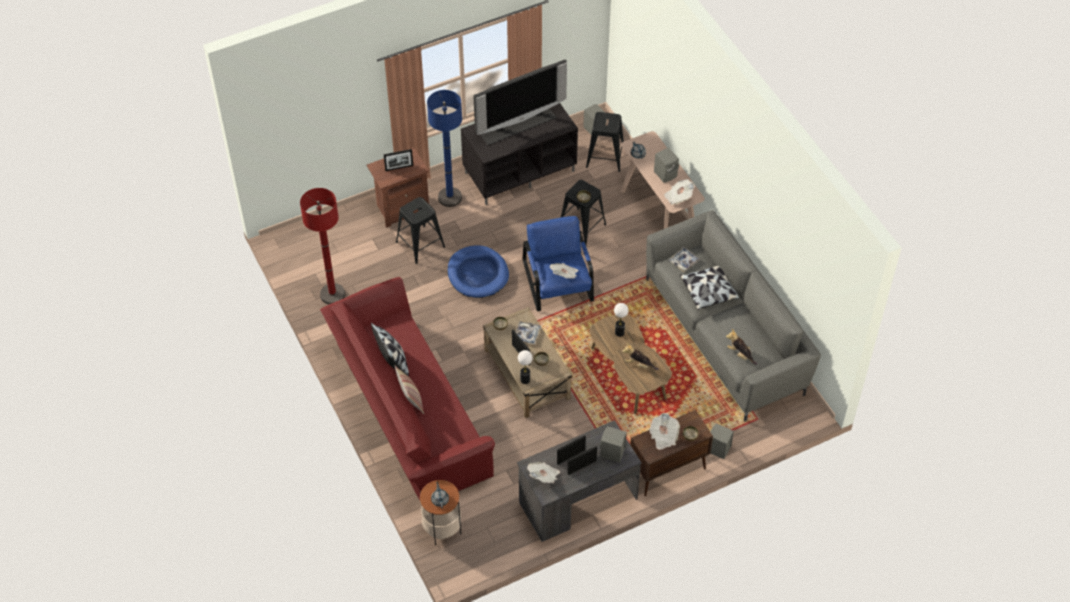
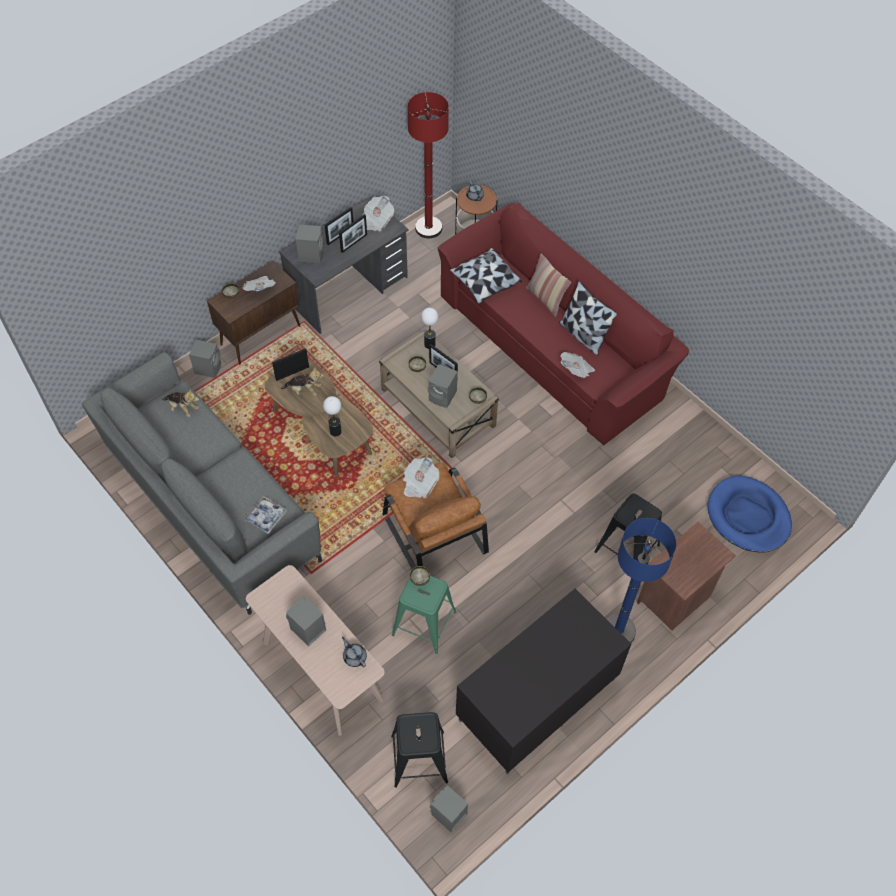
camera: 165 degrees right, 5 degrees up
red floor lamp [300,188,345,304] -> red floor lamp moved to [408,92,449,238]
picture frame [384,149,413,171] -> picture frame moved to [272,348,309,381]
blue dog bed [447,245,509,298] -> blue dog bed moved to [707,475,792,553]
television [473,59,567,145] -> none
tray [515,320,541,344] -> grey speaker [428,364,458,408]
blue armchair [523,216,594,311] -> brown armchair [383,462,489,569]
black stool [561,180,606,246] -> green stool [392,576,456,654]
newspaper [664,179,695,205] -> newspaper moved to [561,352,595,378]
pillow [680,266,740,310] -> pillow moved to [450,248,522,304]

